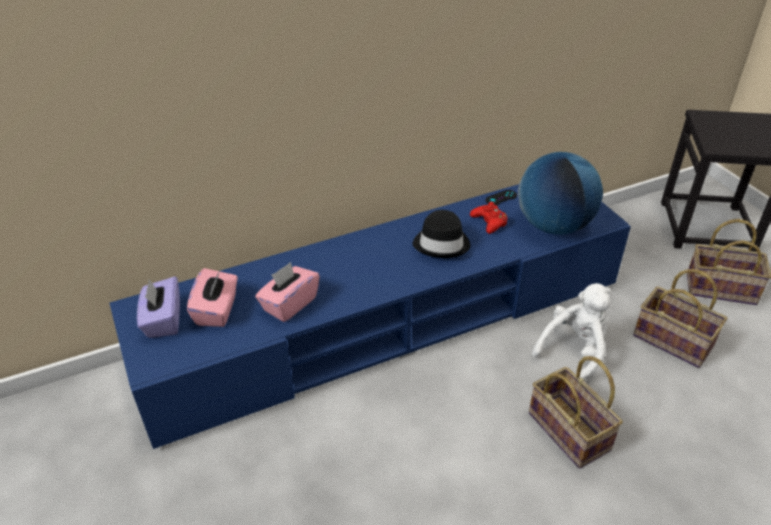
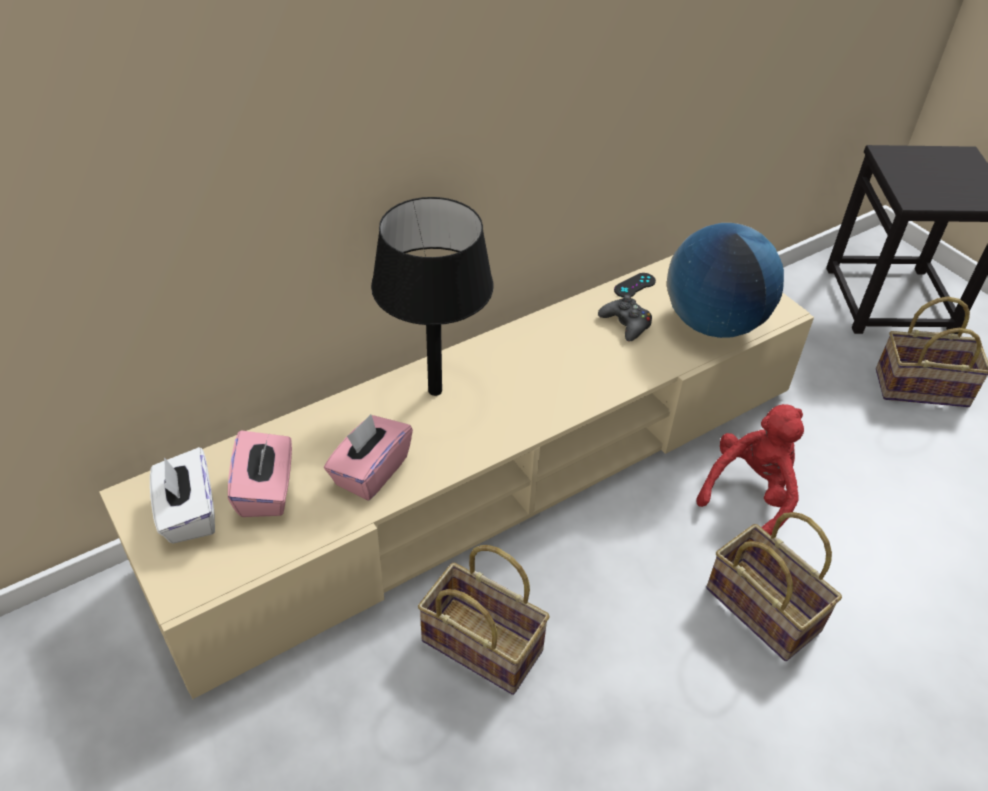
camera: 10 degrees left, 5 degrees up
blue tv stand [110,184,631,449] -> beige tv stand [99,255,814,699]
purple tissue box [137,276,180,338] -> white tissue box [150,447,215,544]
black hat [412,210,470,258] -> none
red game controller [470,202,507,234] -> black game controller [598,295,652,342]
white plush toy [532,283,612,379] -> red plush toy [696,404,804,535]
basket [633,269,727,368] -> basket moved to [418,545,550,695]
none -> black table lamp [371,197,494,396]

